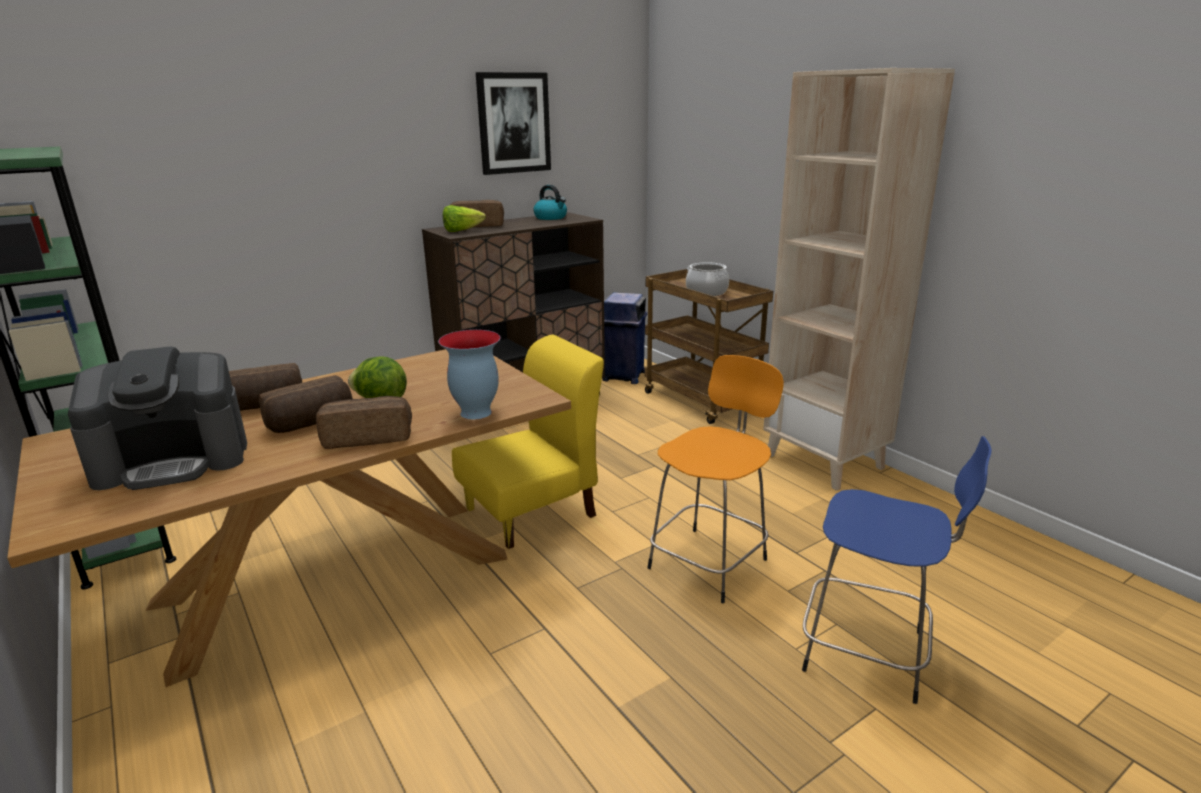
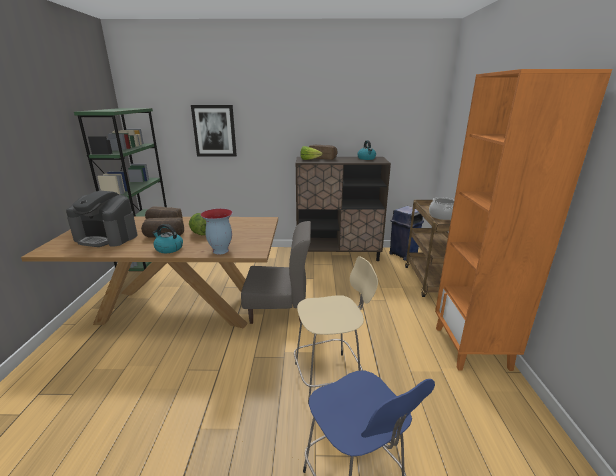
camera: 35 degrees right, 0 degrees up
bread [316,396,412,449] -> kettle [152,224,183,253]
yellow chair [452,334,604,549] -> grey chair [241,221,311,324]
picture [476,72,551,175] -> picture moved to [191,105,237,156]
orange stool [648,355,784,603] -> beige stool [294,256,378,404]
beige bookcase [763,68,955,491] -> orange bookcase [435,69,612,371]

